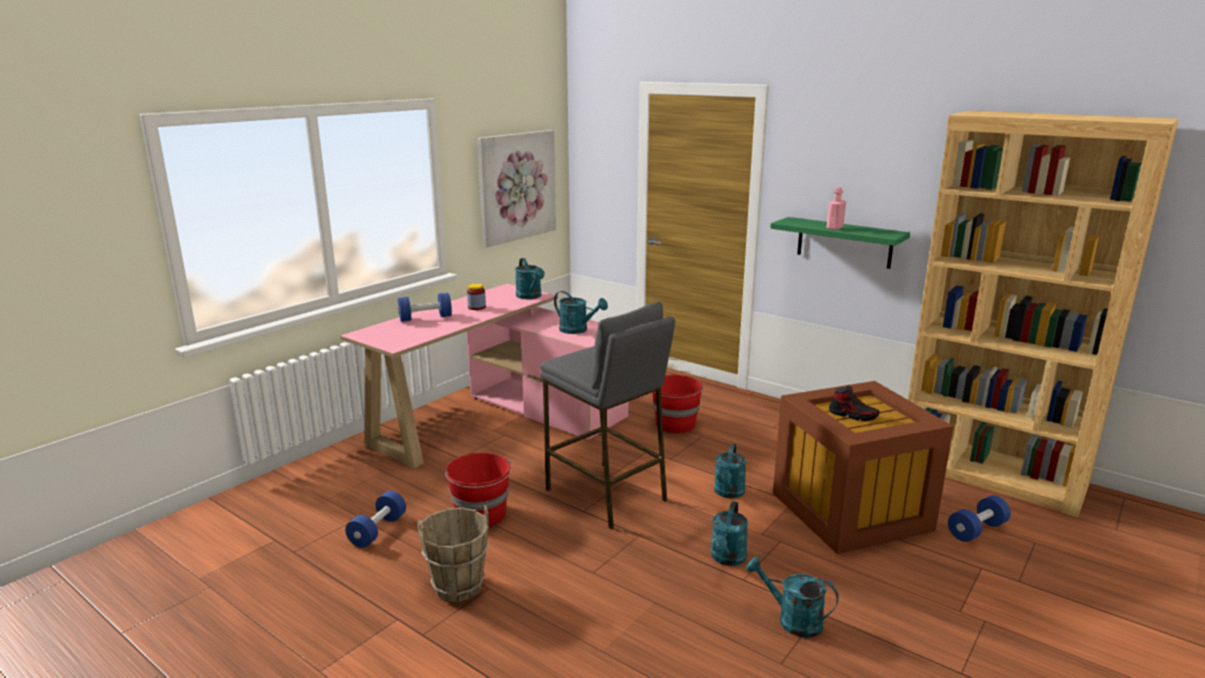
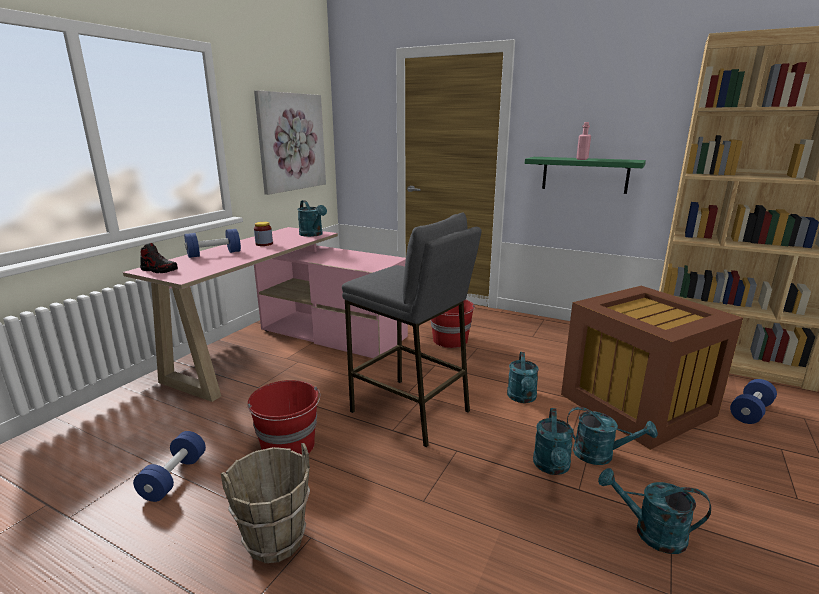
camera: 10 degrees left, 0 degrees up
turquoise watering can [554,291,608,334] -> turquoise watering can moved to [567,407,658,465]
shoe [829,385,880,421] -> shoe moved to [140,243,178,273]

